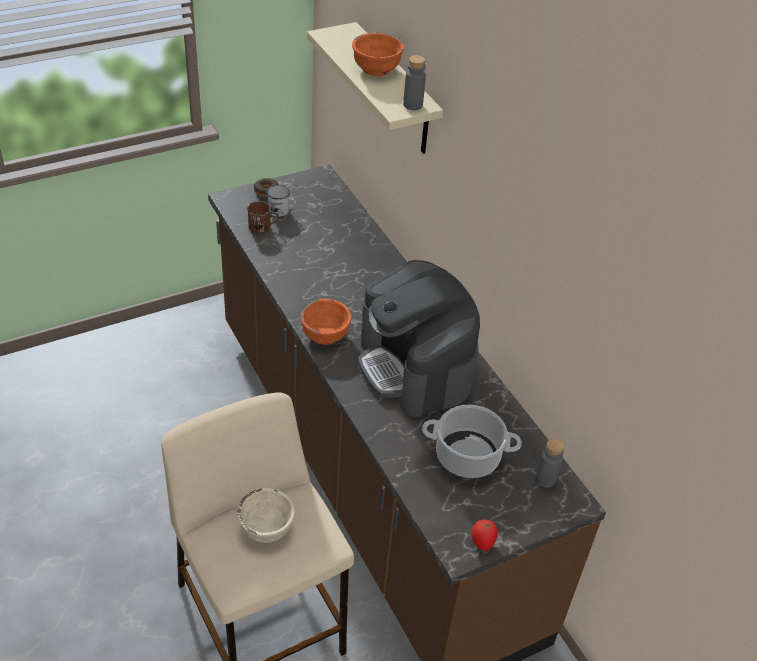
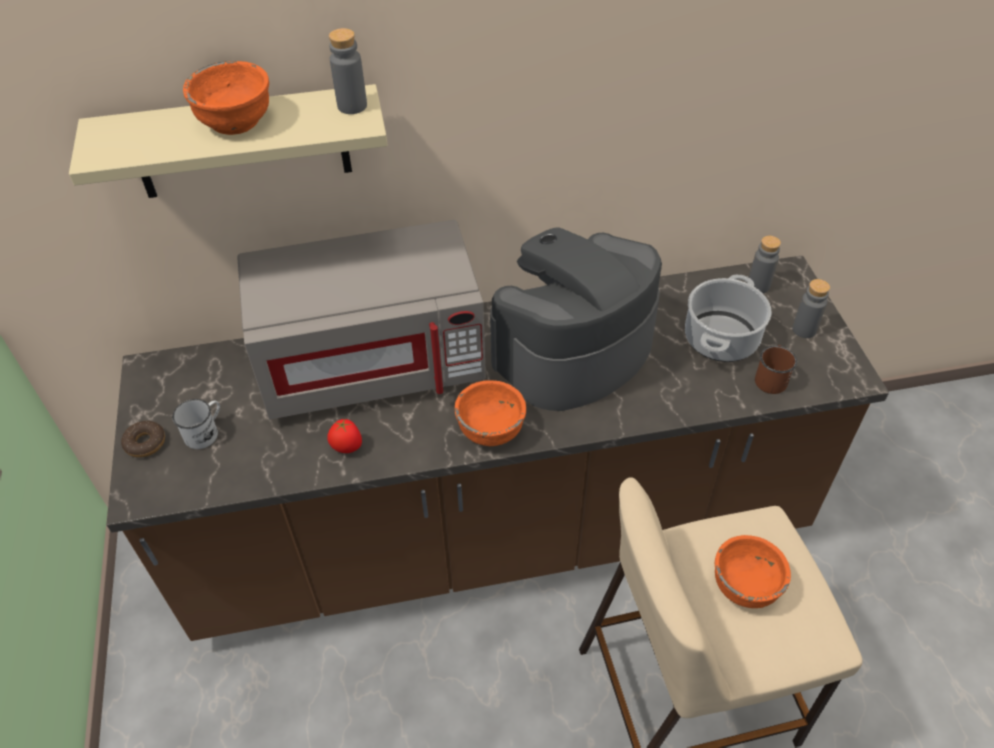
camera: 70 degrees left, 5 degrees up
beige bowl [237,488,295,543] -> orange bowl [715,535,791,608]
brown mug [247,201,279,234] -> brown mug moved to [755,345,797,394]
coffee machine [358,260,480,417] -> coffee machine turned 150 degrees clockwise [490,227,662,411]
tomato [472,520,498,551] -> tomato moved to [327,419,362,453]
none -> grey microwave [237,220,486,420]
none -> grey bottle [792,279,830,338]

